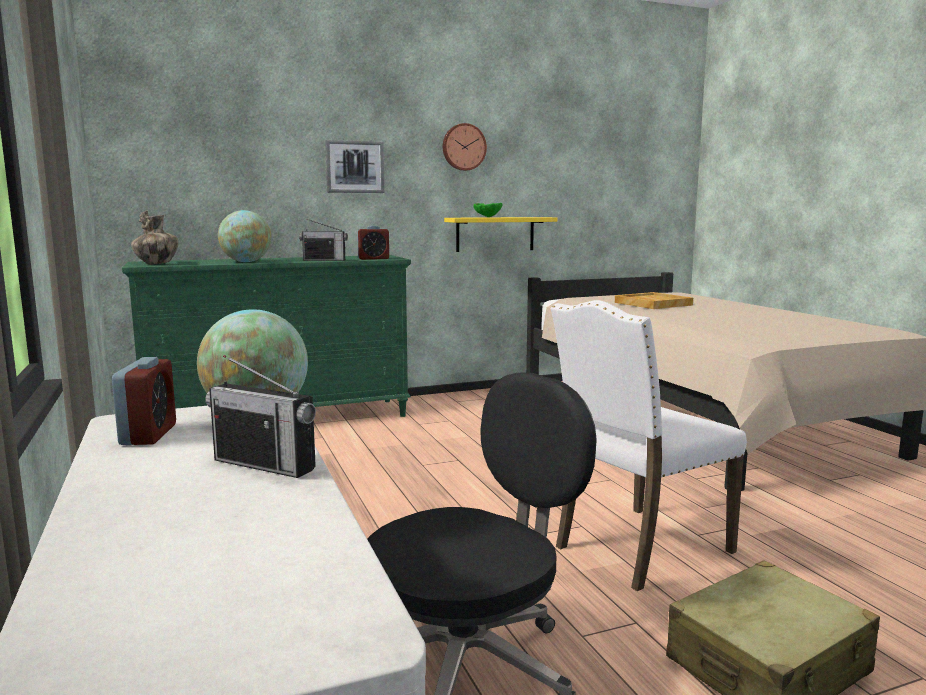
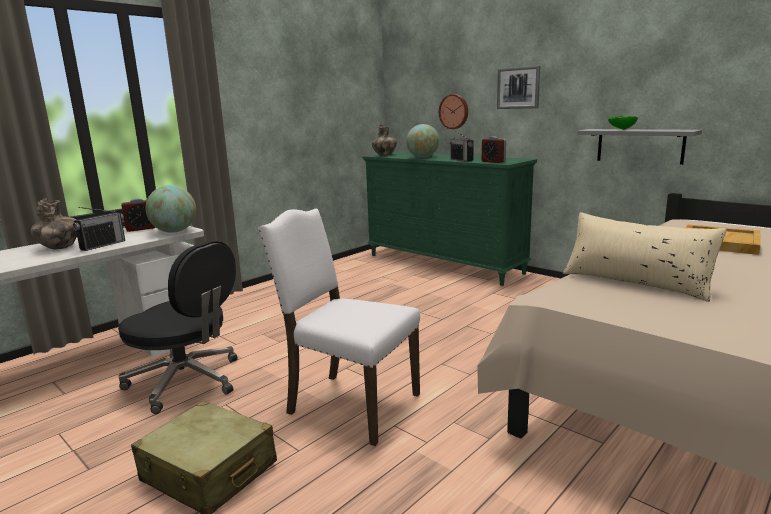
camera: 65 degrees right, 5 degrees up
radio [205,355,316,478] -> radio turned 150 degrees counterclockwise [73,207,125,251]
wall clock [443,123,487,171] -> wall clock moved to [439,94,468,129]
yellow shelf [444,217,557,252] -> grey shelf [577,129,702,165]
none -> vase [31,198,77,250]
none -> beige pillow [563,212,727,302]

